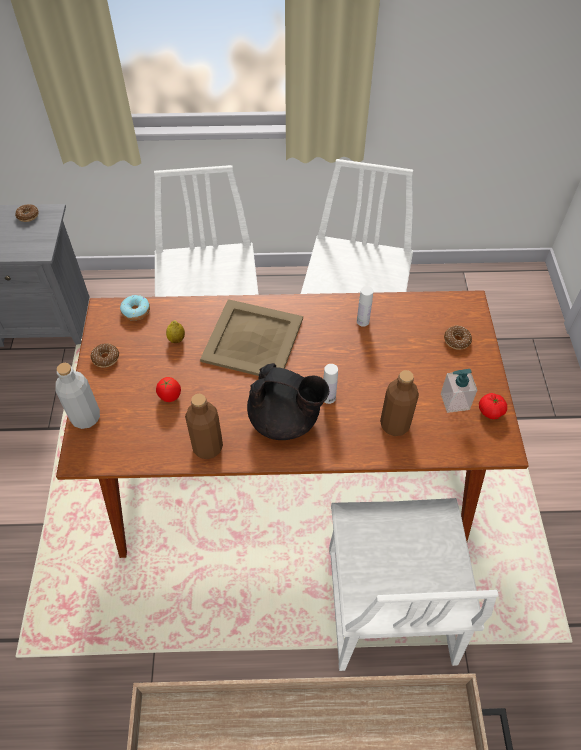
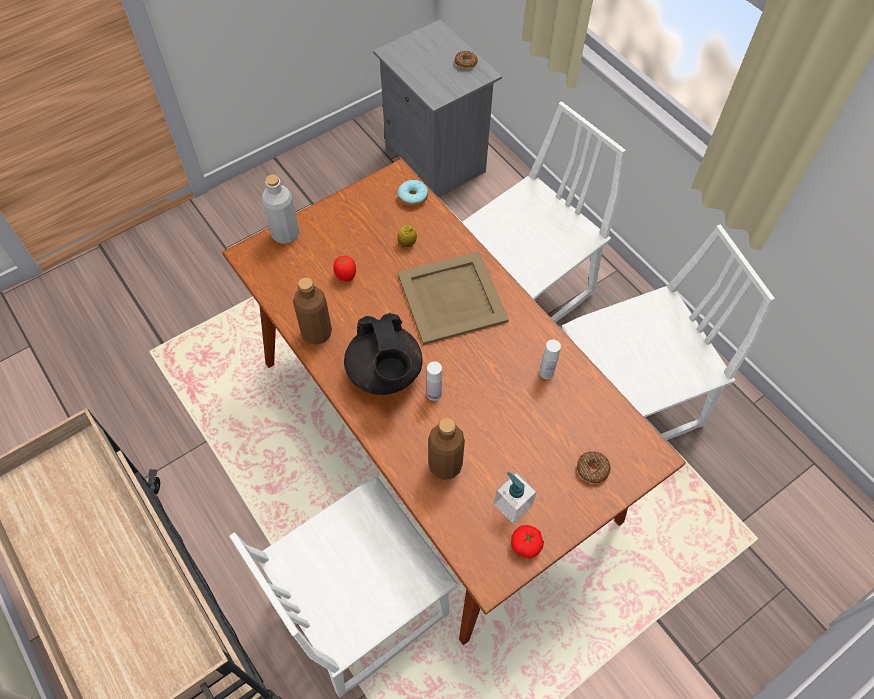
camera: 55 degrees right, 5 degrees up
donut [90,343,119,367] -> none

